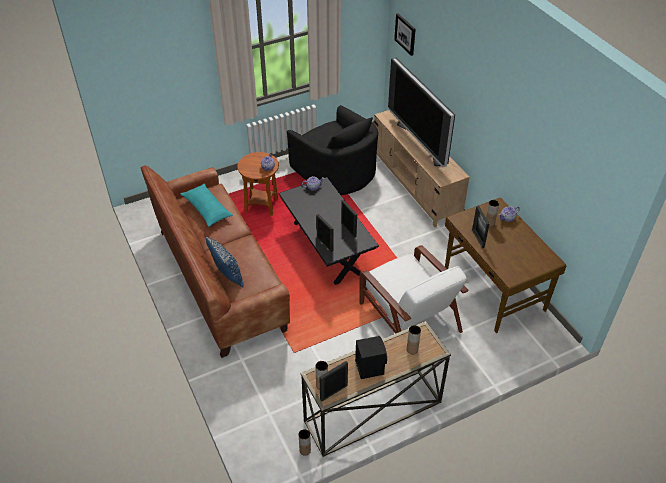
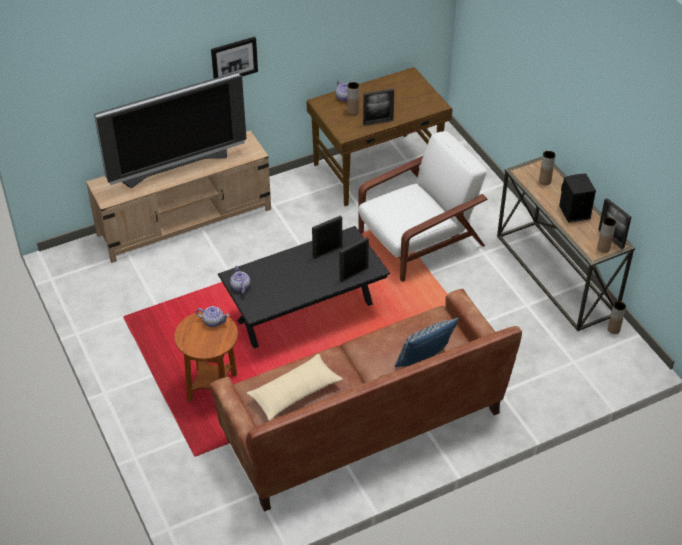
camera: 90 degrees left, 0 degrees up
turquoise pillow [180,183,233,227] -> beige pillow [246,354,343,421]
black armchair [287,105,378,195] -> none
picture [394,14,416,56] -> picture moved to [211,37,258,78]

